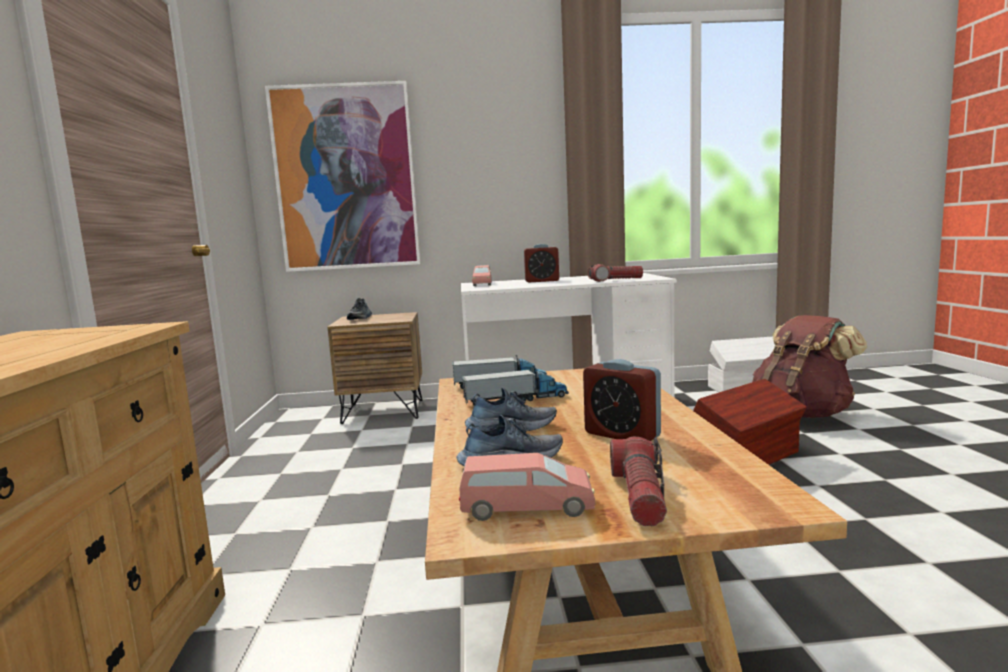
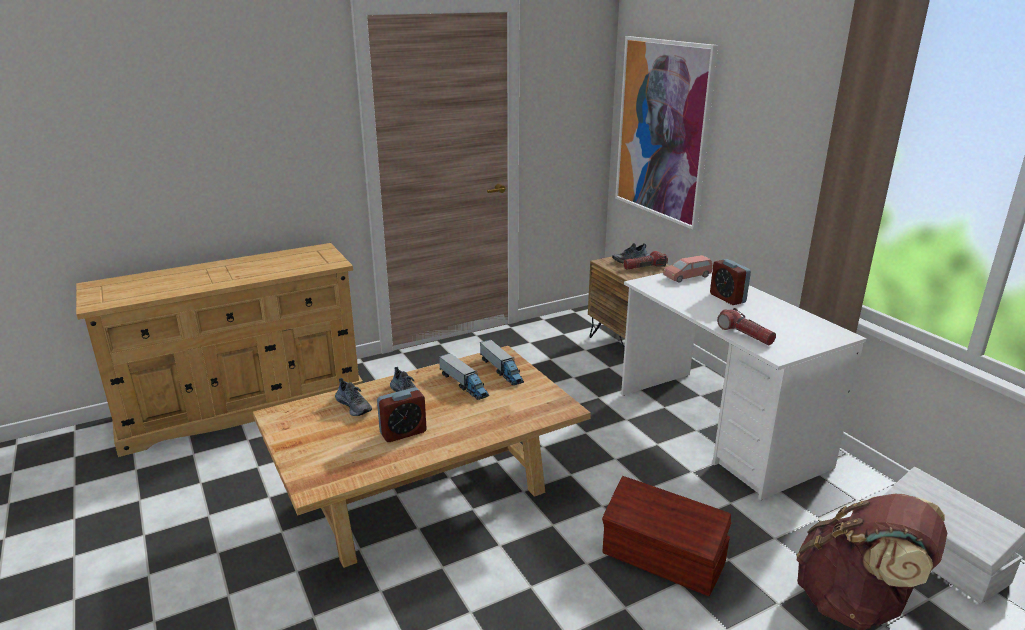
camera: 65 degrees right, 15 degrees up
pink toy car [459,453,595,521] -> none
alarm clock [583,359,661,441] -> alarm clock turned 135 degrees counterclockwise [377,387,427,442]
flashlight [610,437,667,526] -> flashlight moved to [624,251,668,270]

